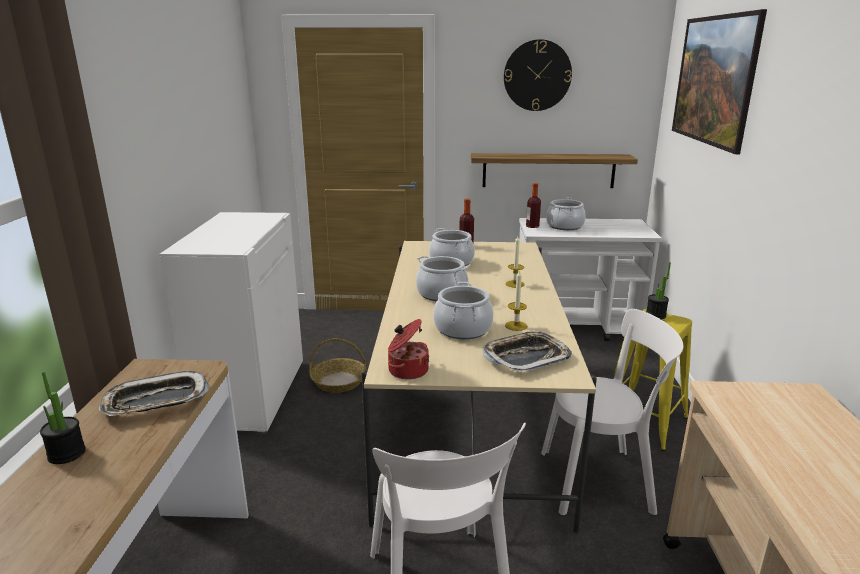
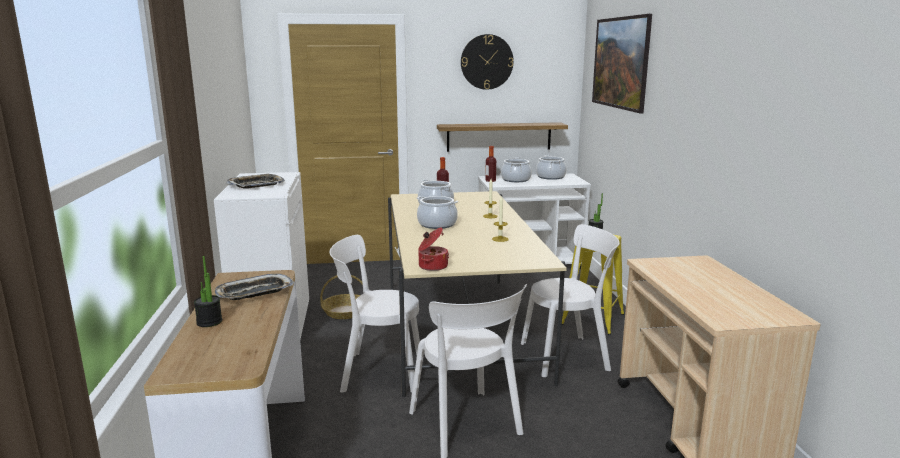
camera: 10 degrees left, 5 degrees down
cooking pot [433,282,494,339] -> cooking pot moved to [536,155,567,180]
tray [482,330,572,373] -> tray moved to [226,173,285,189]
none -> white chair [330,235,420,393]

